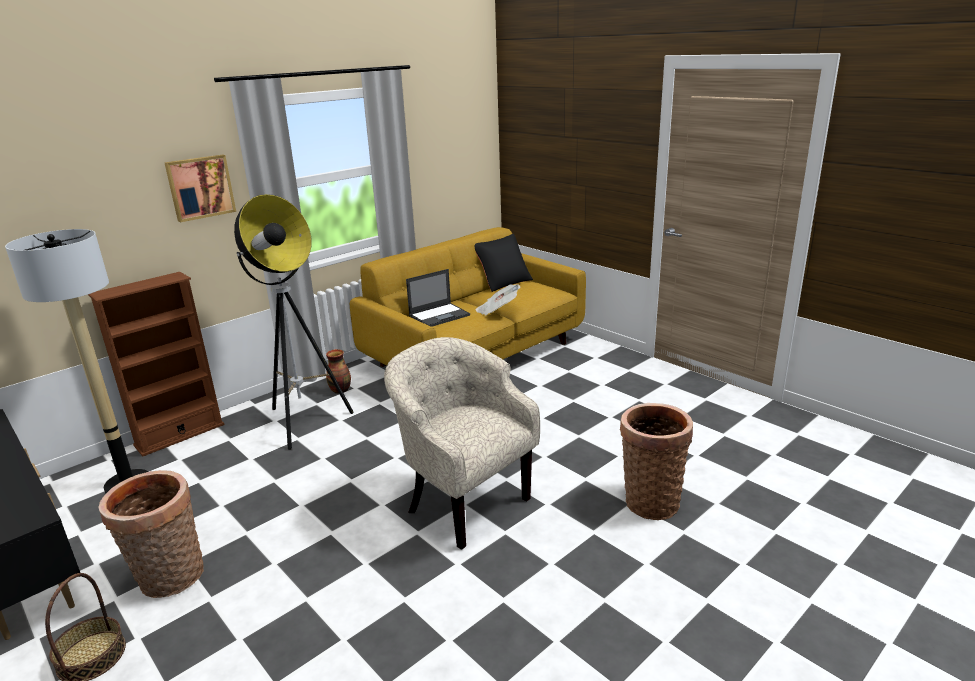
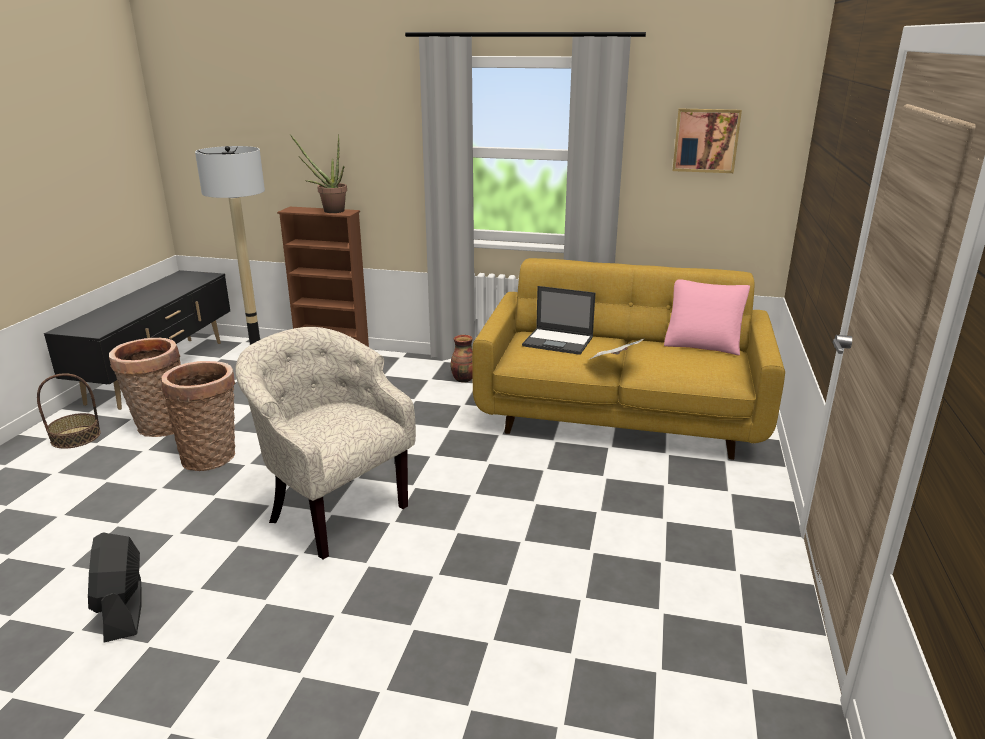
camera: 55 degrees right, 0 degrees up
picture [164,154,236,222] -> picture moved to [673,108,742,173]
floor lamp [234,194,354,450] -> none
beige armchair [384,337,540,550] -> beige armchair turned 60 degrees counterclockwise [235,327,416,560]
black pillow [475,234,533,292] -> pink pillow [664,279,750,355]
basket [620,403,693,520] -> basket moved to [161,361,235,471]
none -> black fan [88,532,141,643]
none -> potted plant [290,134,347,213]

